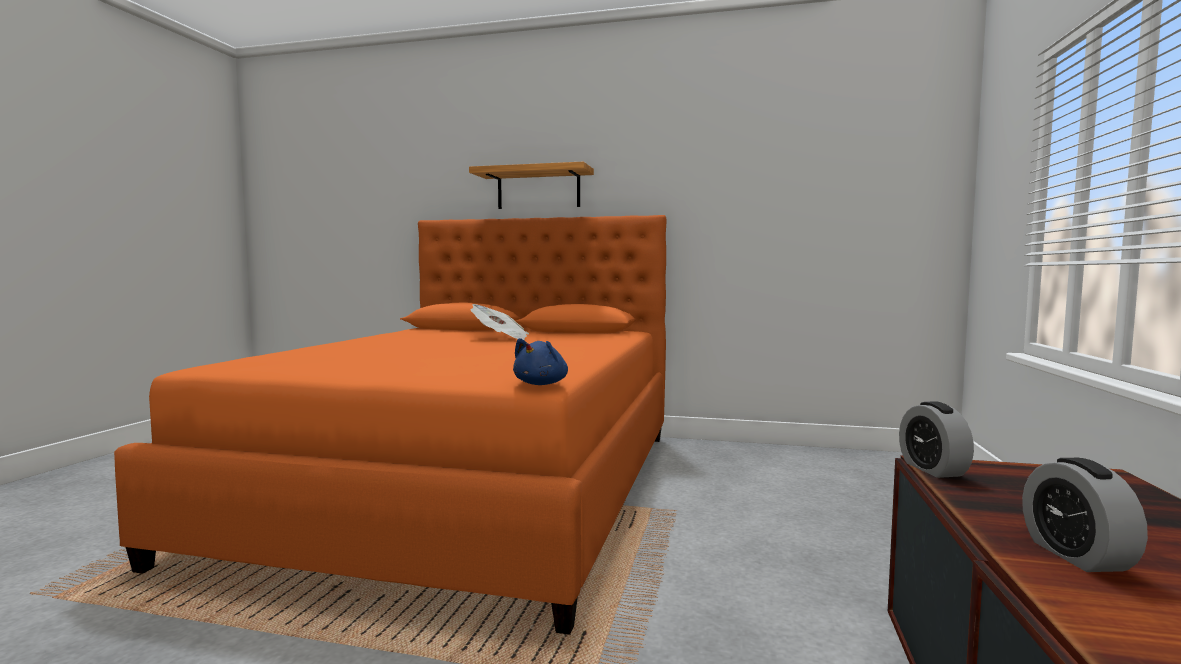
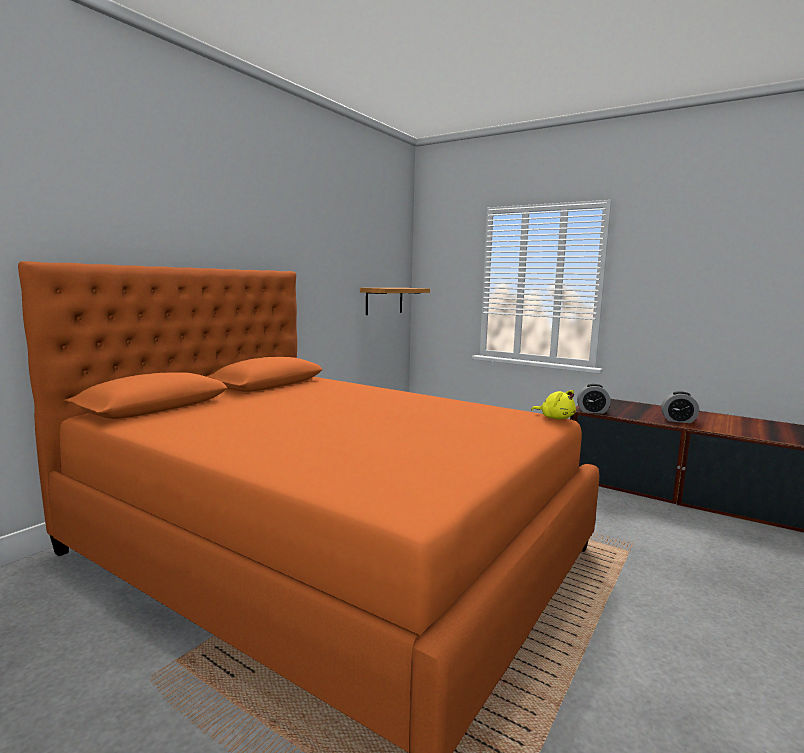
camera: 70 degrees left, 5 degrees up
shelf [469,162,594,209] -> shelf moved to [360,288,430,315]
newspaper [471,304,529,340] -> none
blue plush toy [513,338,568,385] -> yellow plush toy [531,390,576,419]

